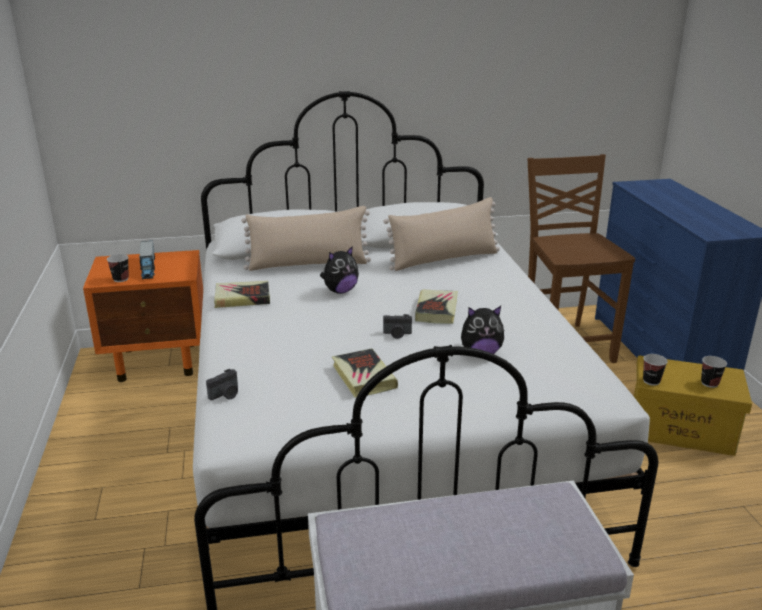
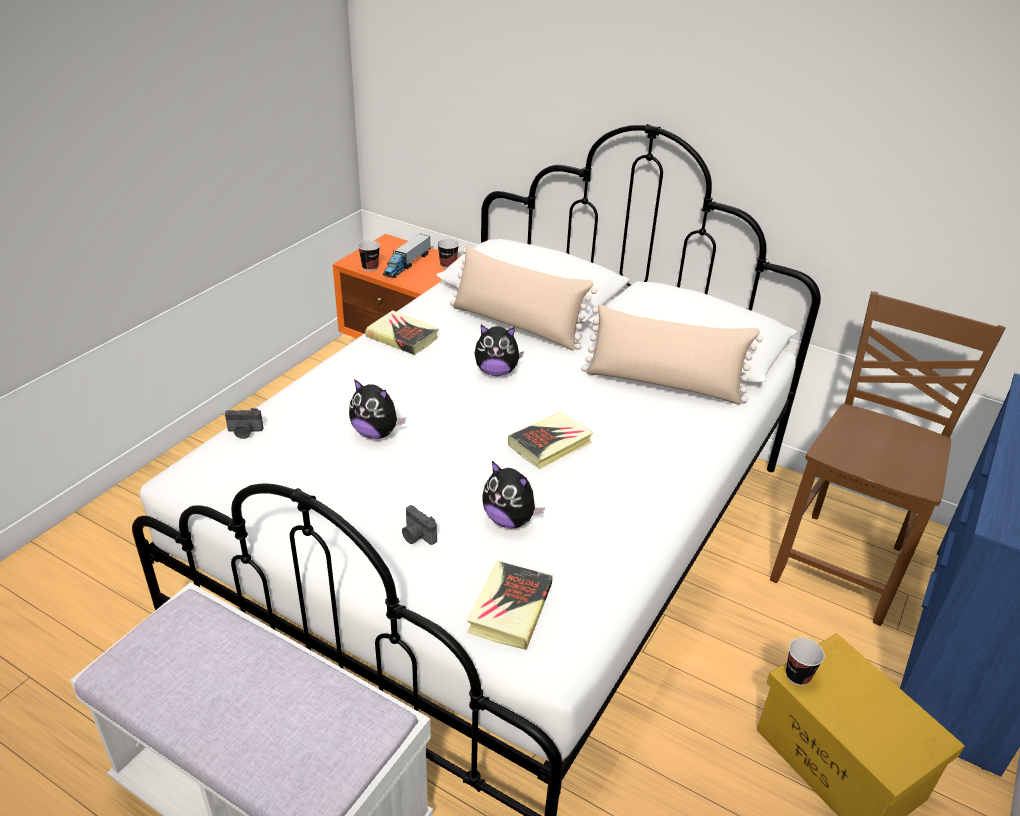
camera: 40 degrees right, 10 degrees up
book [332,348,398,398] -> book moved to [467,561,553,650]
camera [383,314,412,339] -> camera moved to [402,505,437,545]
cup [701,356,727,388] -> cup moved to [437,239,459,269]
none -> plush toy [349,379,406,439]

